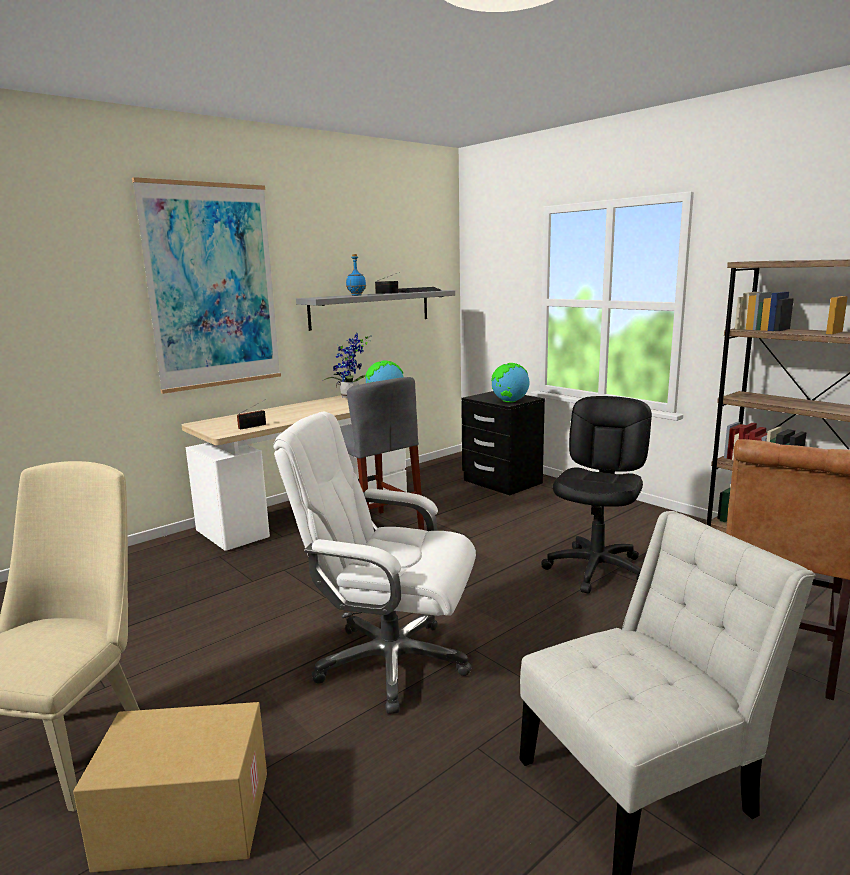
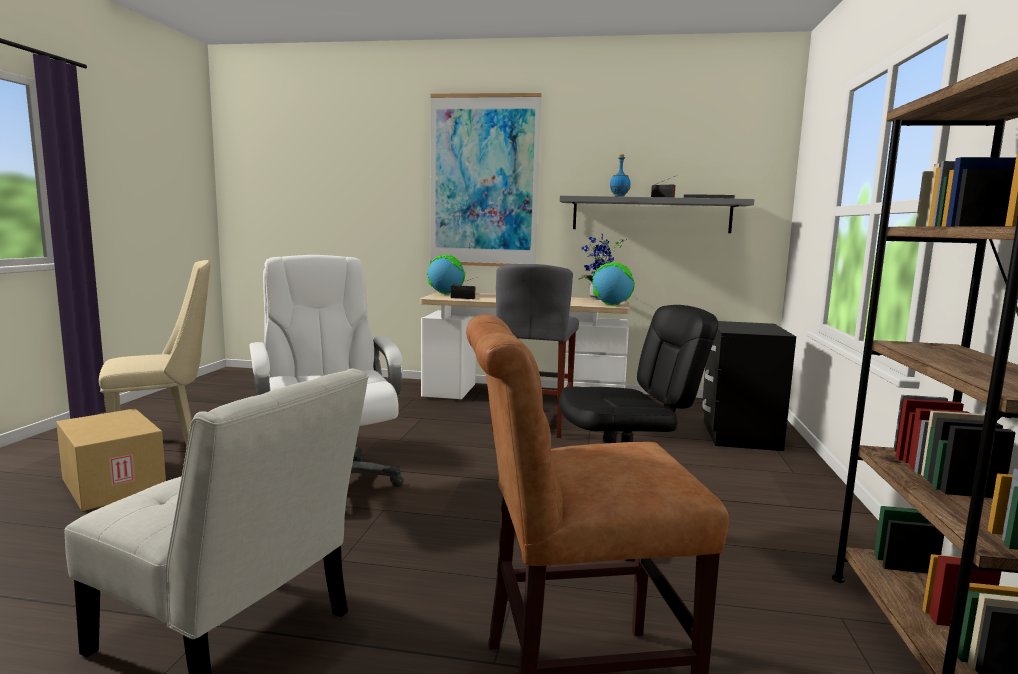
camera: 50 degrees right, 5 degrees down
globe [491,363,530,403] -> globe moved to [427,255,465,294]

